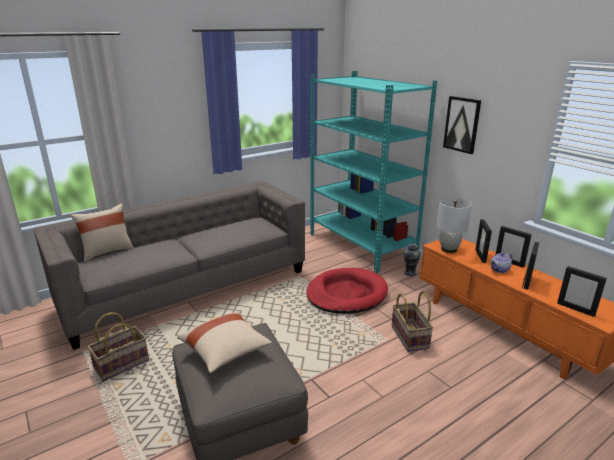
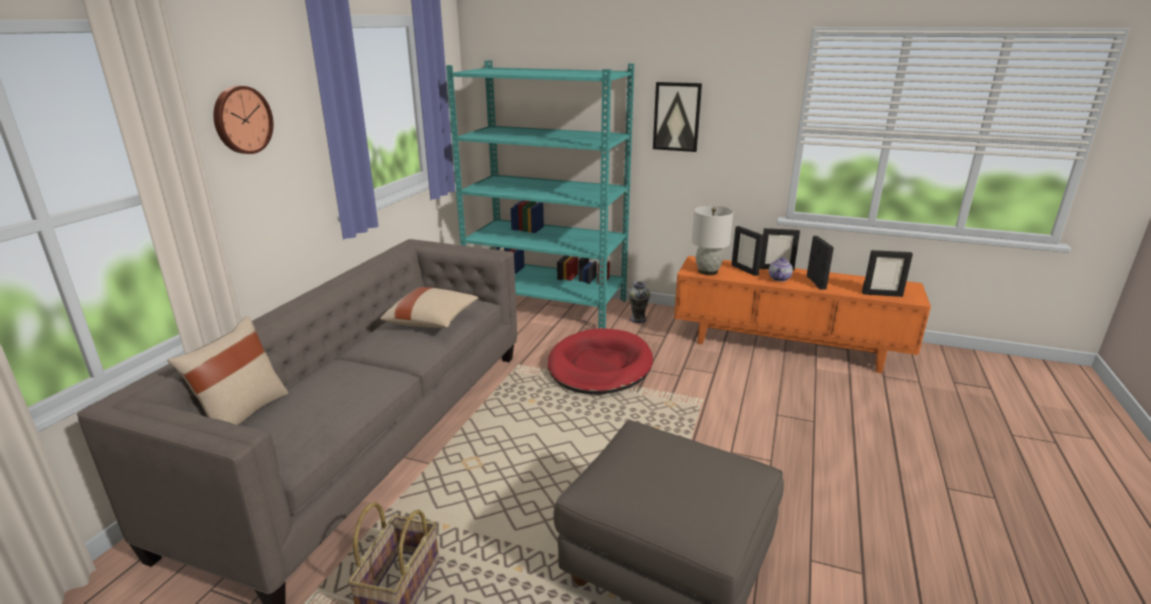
camera: 35 degrees left, 0 degrees up
beige pillow [177,311,272,373] -> beige pillow moved to [380,287,479,328]
basket [392,291,433,352] -> none
none -> wall clock [213,86,273,154]

